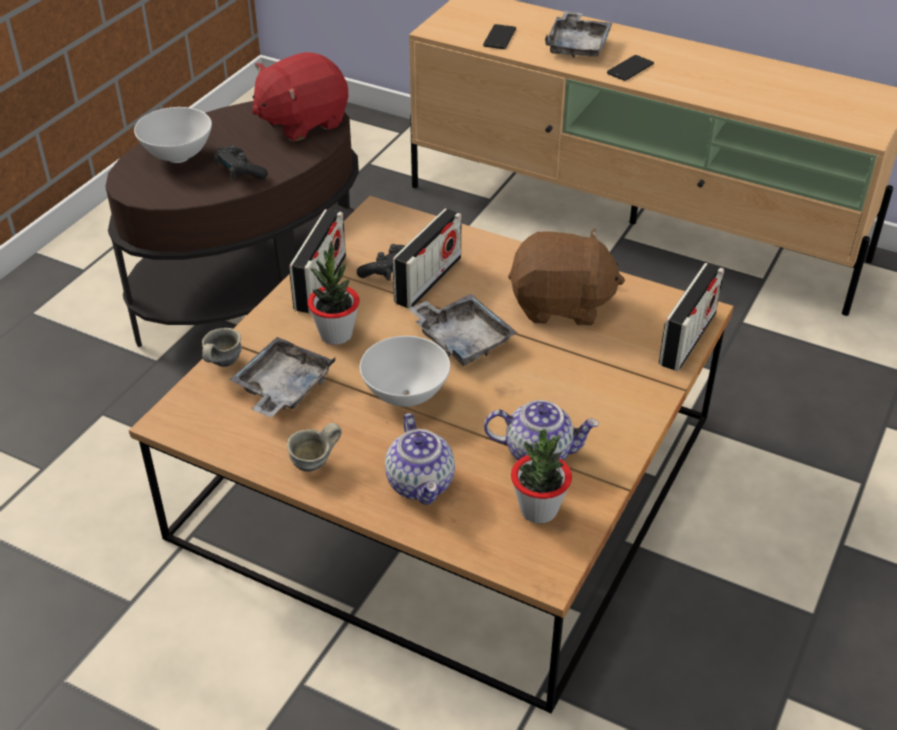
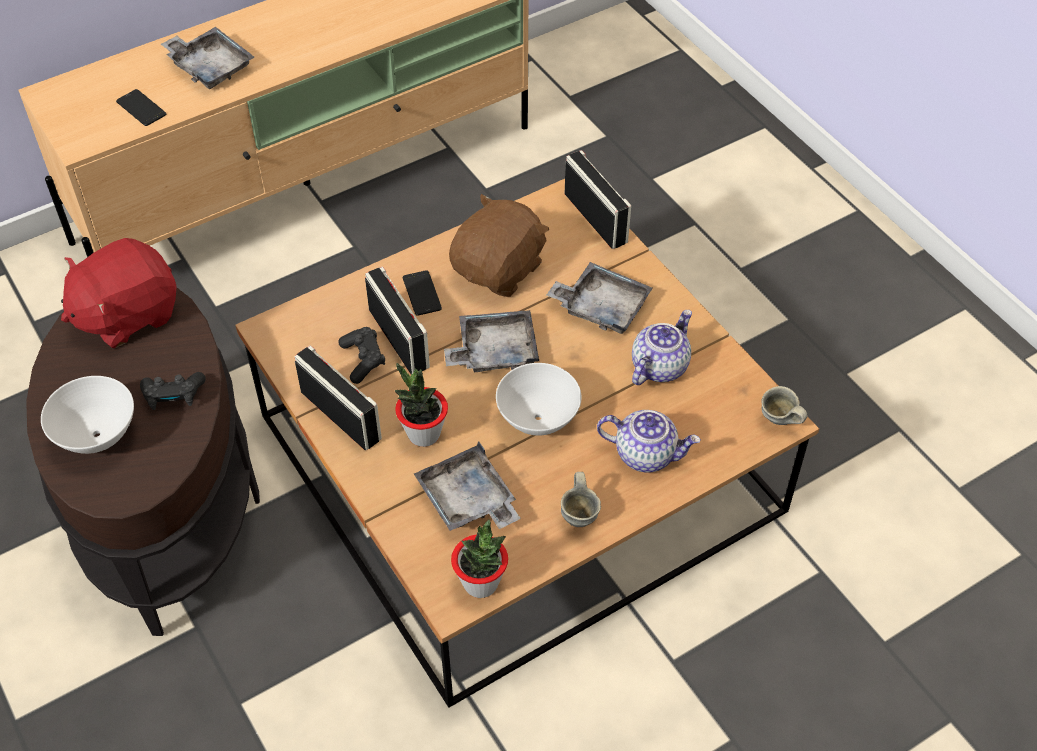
camera: 60 degrees left, 10 degrees up
grey mug [202,328,242,367] -> grey mug moved to [762,386,807,425]
red plush toy [252,52,348,142] -> red plush toy turned 60 degrees clockwise [61,238,177,348]
potted plant [511,429,572,523] -> potted plant moved to [451,519,508,598]
phone [607,55,654,81] -> phone moved to [403,270,442,316]
none -> grey tray [546,262,652,334]

